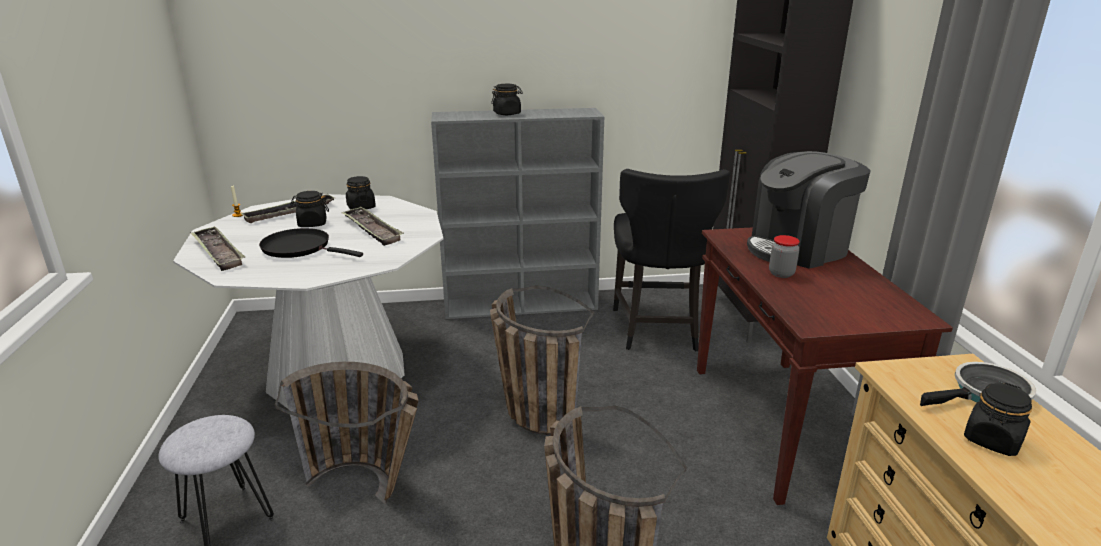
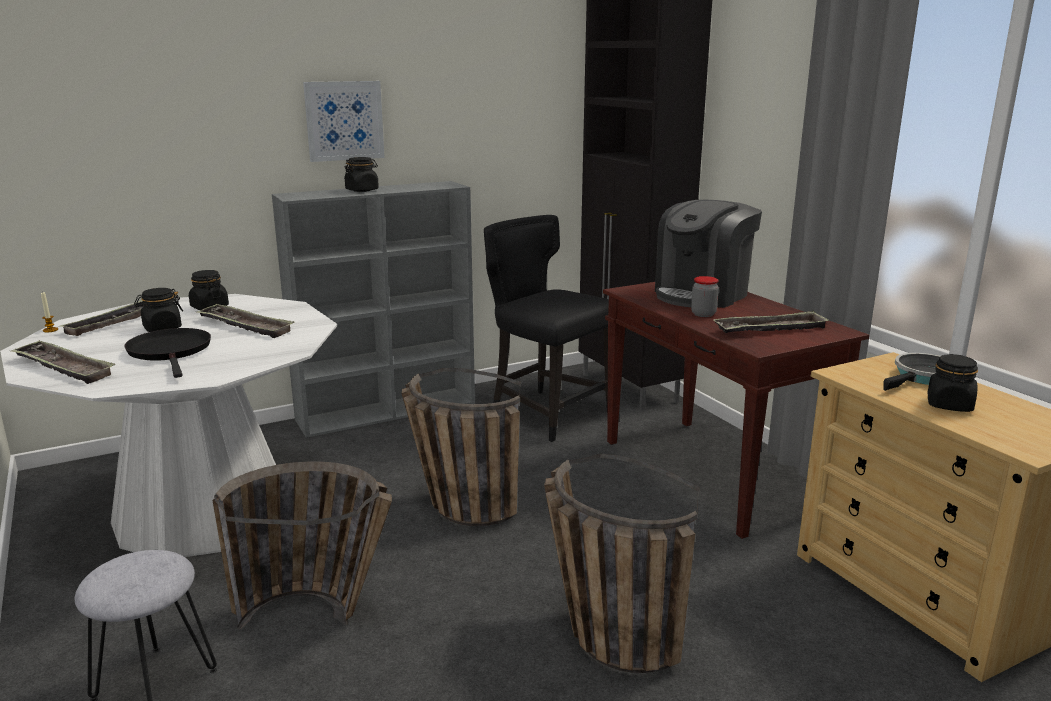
camera: 20 degrees left, 5 degrees down
black frying pan [259,228,363,258] -> black frying pan turned 60 degrees clockwise [124,328,211,378]
black chair [613,169,730,352] -> black chair turned 150 degrees clockwise [484,215,609,442]
none -> picture [303,81,385,162]
none -> tray [713,311,829,333]

